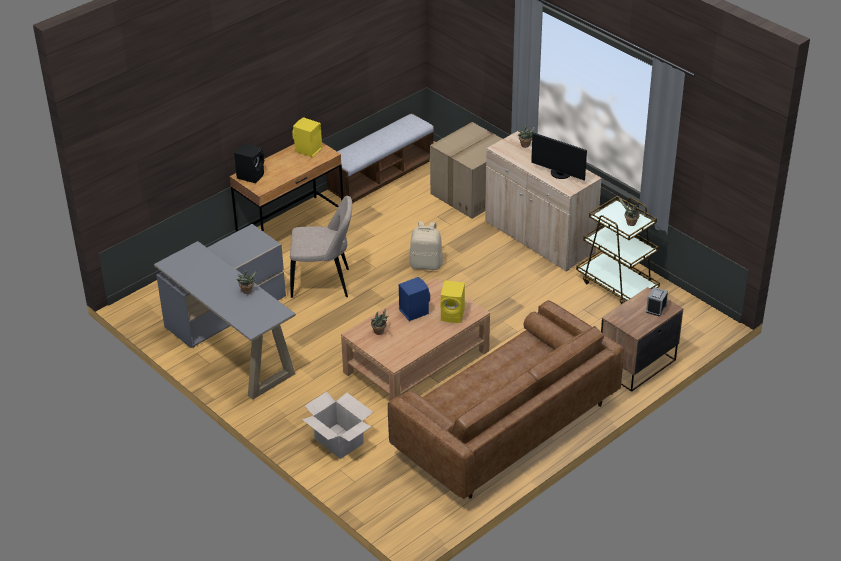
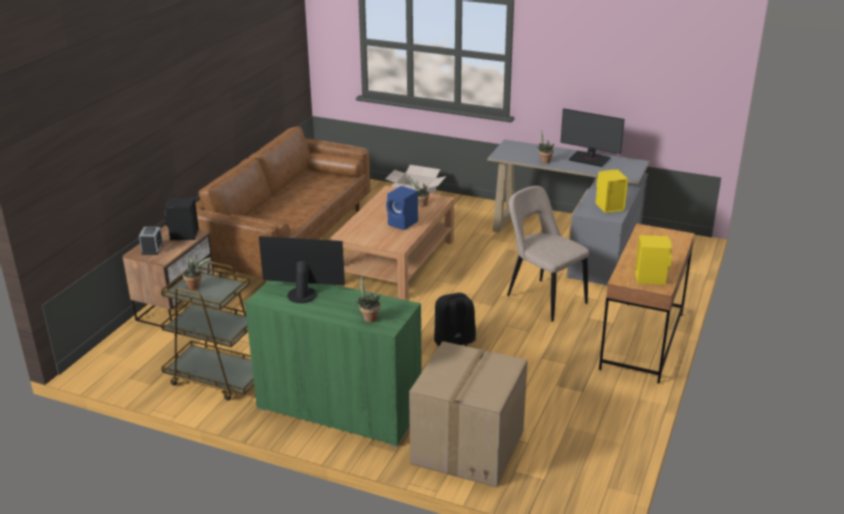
camera: 155 degrees right, 10 degrees down
black speaker [234,143,264,183] -> black speaker moved to [165,198,199,240]
beige chair [290,196,352,298] -> beige chair turned 75 degrees clockwise [507,186,589,322]
bench [326,113,435,203] -> none
beige backpack [409,221,443,270] -> black backpack [434,293,476,346]
yellow speaker [440,280,465,323] -> yellow speaker moved to [596,170,628,213]
beige cabinet [485,131,602,271] -> green cabinet [245,281,422,447]
none -> monitor [561,108,625,167]

